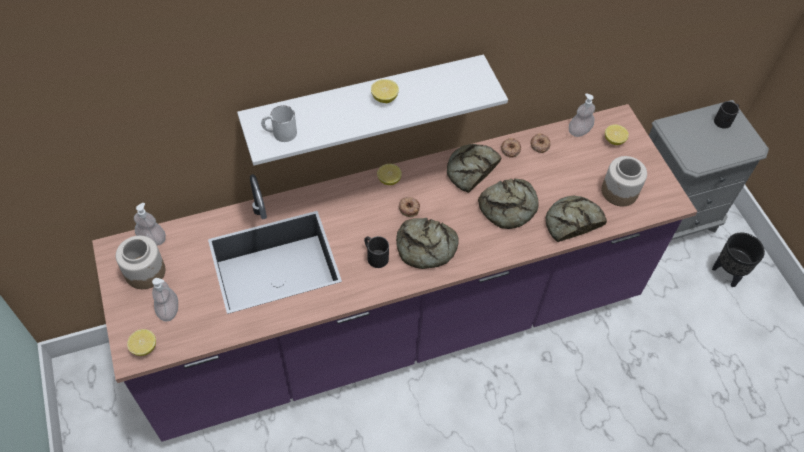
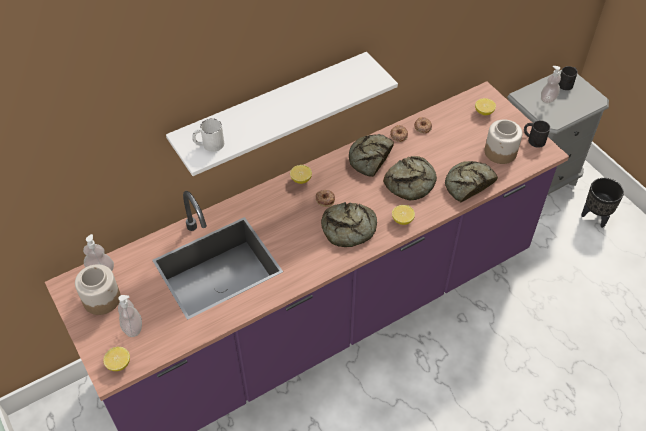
camera: 10 degrees left, 5 degrees down
black mug [364,236,389,268] -> black mug moved to [524,120,550,148]
lemon [371,79,399,103] -> lemon moved to [392,205,415,225]
soap dispenser [569,93,595,137] -> soap dispenser moved to [541,66,561,103]

